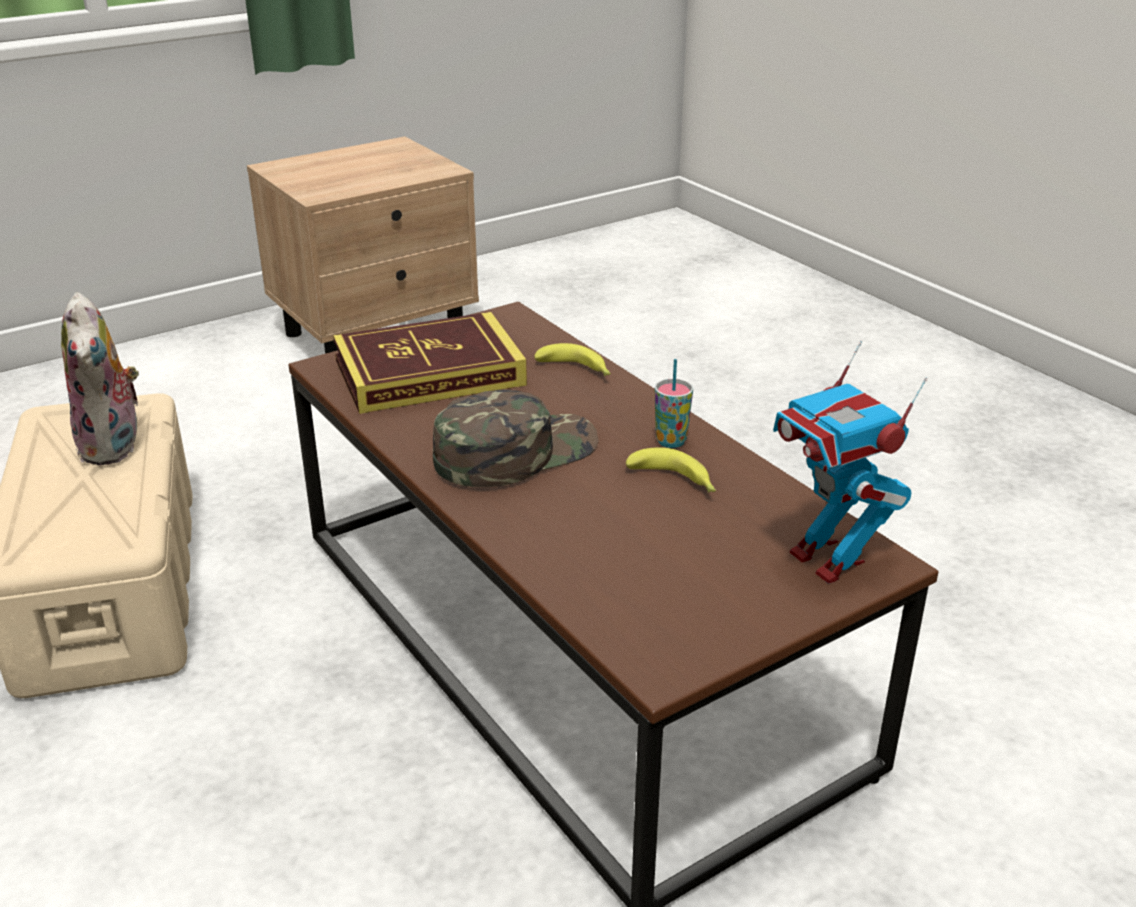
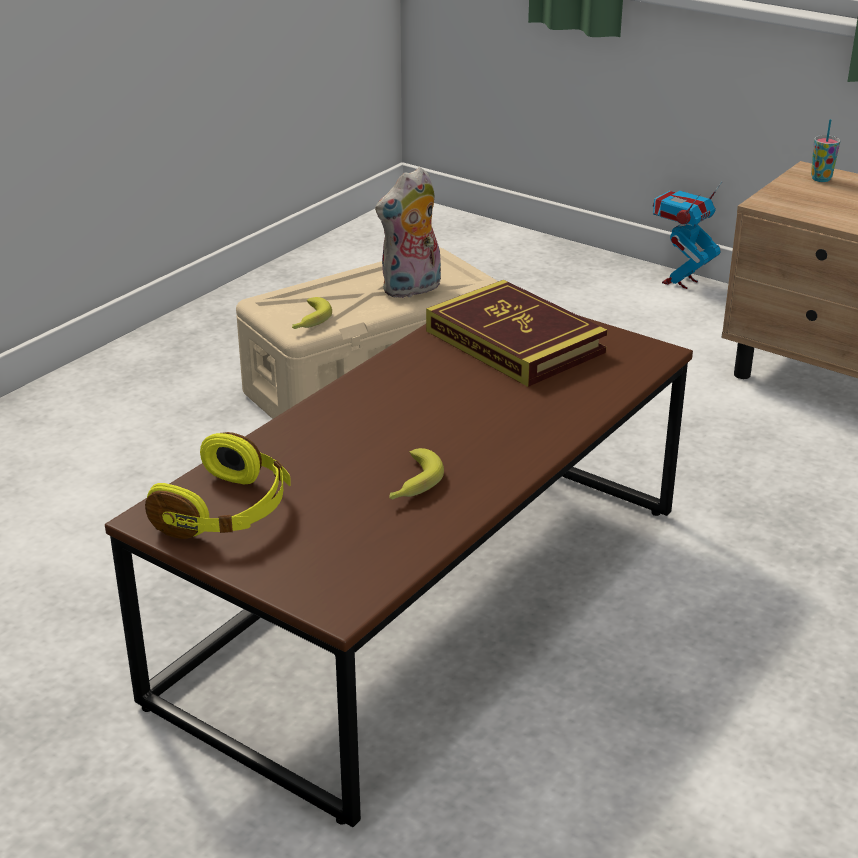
camera: 70 degrees right, 0 degrees up
green cap [433,390,599,487] -> none
banana [534,343,611,376] -> banana moved to [292,297,332,329]
cup [655,359,693,448] -> cup moved to [811,119,840,182]
toy robot [773,341,927,584] -> toy robot moved to [653,182,722,289]
none -> yellow headphones [145,432,291,539]

